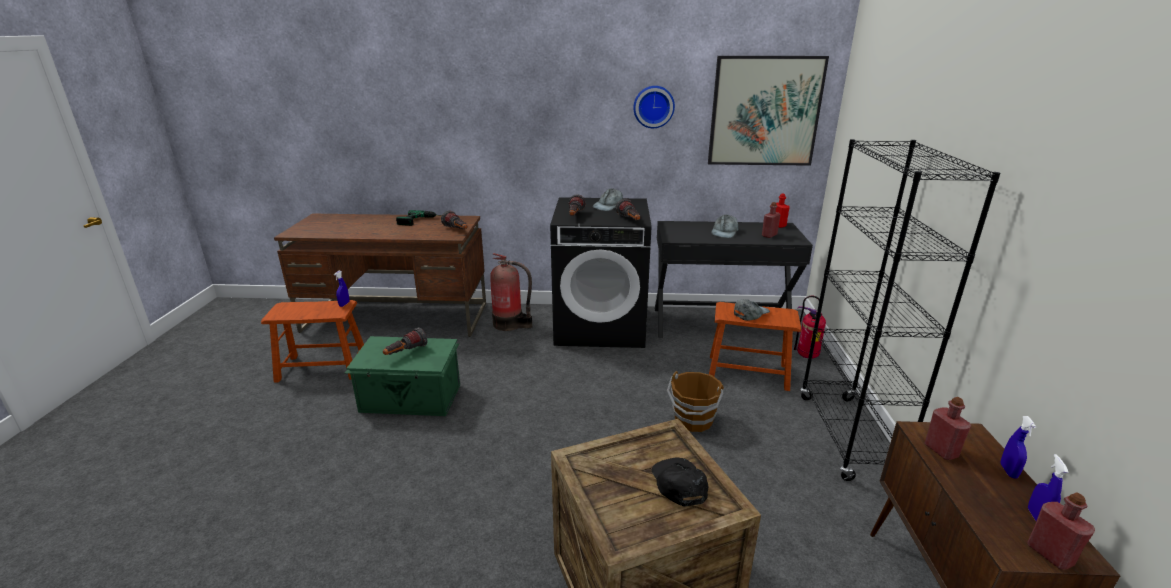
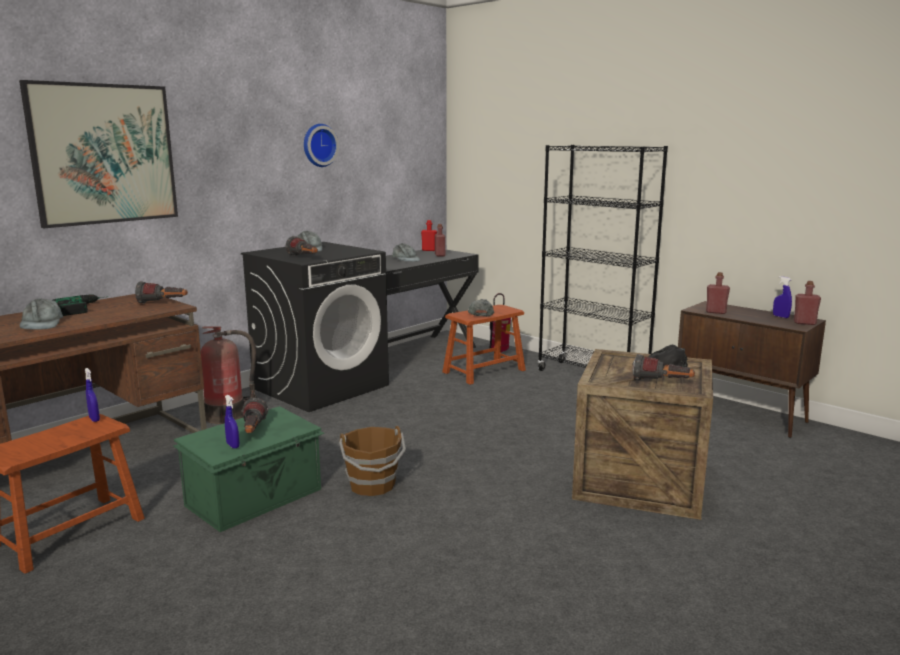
camera: 50 degrees left, 10 degrees down
flashlight [616,199,640,220] -> flashlight moved to [633,354,695,381]
brown bucket [667,371,724,432] -> brown bucket moved to [339,426,406,496]
picture [708,56,829,166] -> picture moved to [19,80,178,228]
blue spray bottle [1000,416,1036,479] -> blue spray bottle moved to [225,395,239,448]
none -> grey cap [19,298,63,330]

